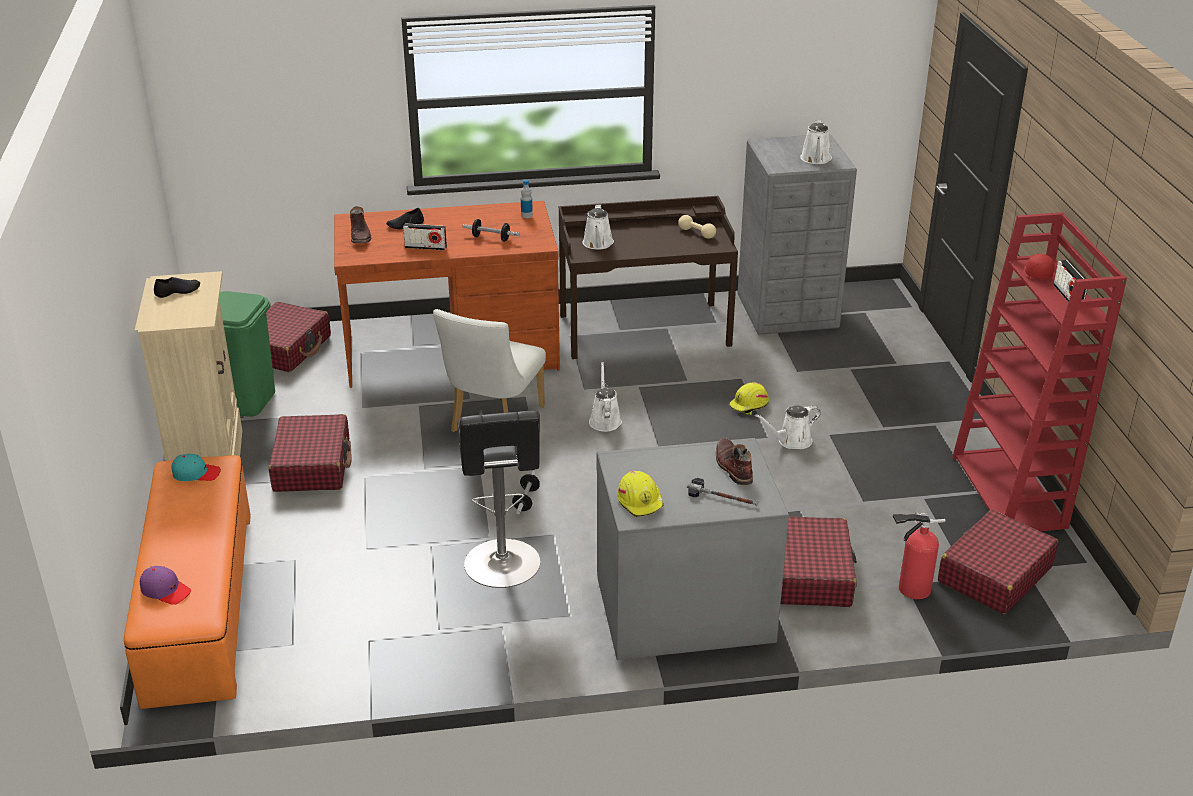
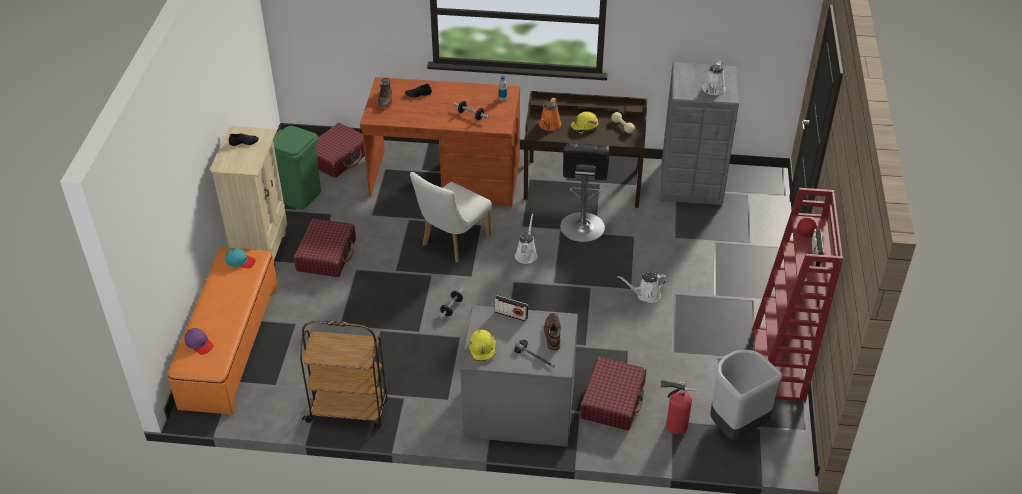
camera: 15 degrees right, 10 degrees up
radio [403,223,447,250] -> radio moved to [494,295,528,322]
black stool [457,411,541,588] -> black stool moved to [560,142,609,242]
white watering can [583,205,614,250] -> orange watering can [539,97,561,131]
yellow hard hat [729,383,769,415] -> yellow hard hat moved to [571,111,599,134]
red suitcase [938,510,1058,614] -> grey trash can [710,350,782,440]
none -> brown cart [300,320,389,429]

